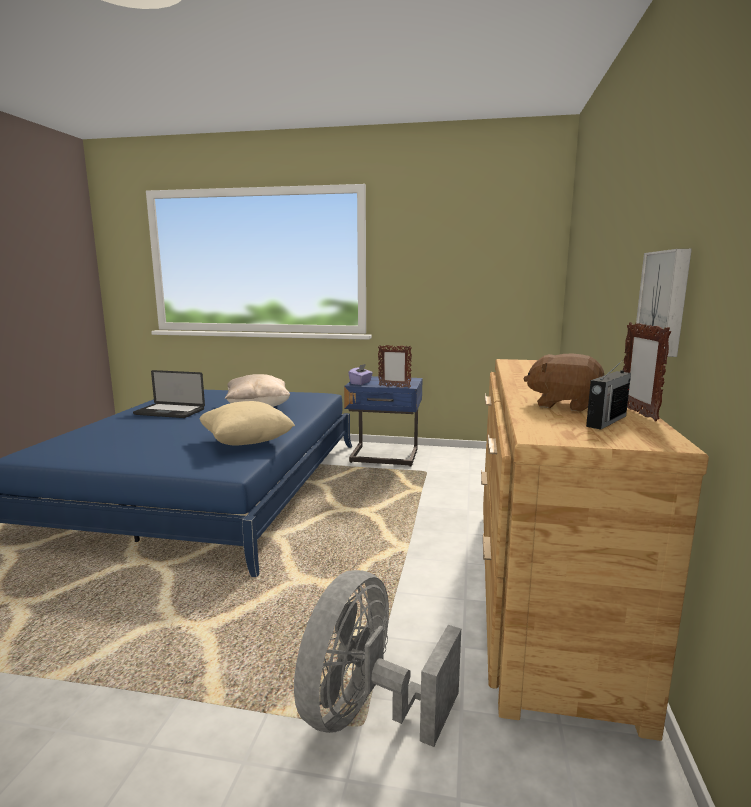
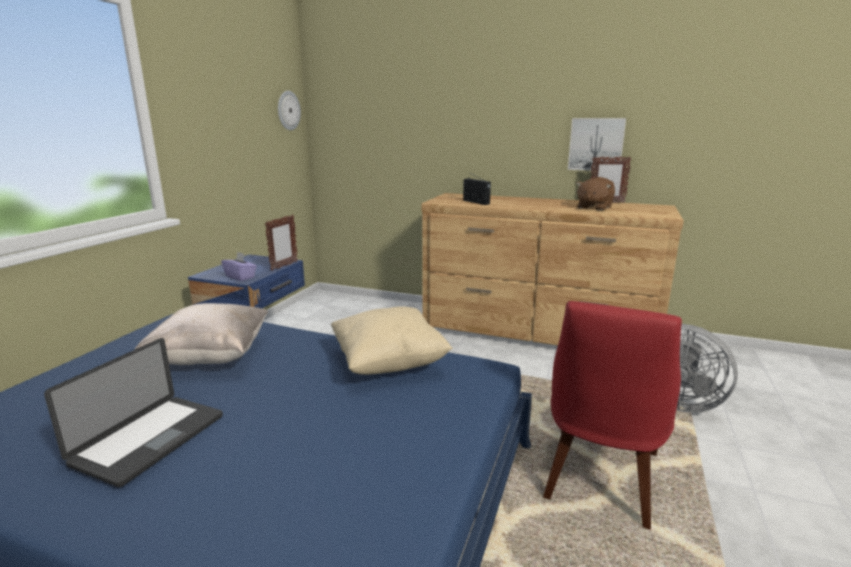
camera: 80 degrees left, 5 degrees up
radio [586,360,631,430] -> radio moved to [463,174,491,205]
none -> wall clock [278,91,301,130]
none -> red chair [543,301,682,530]

